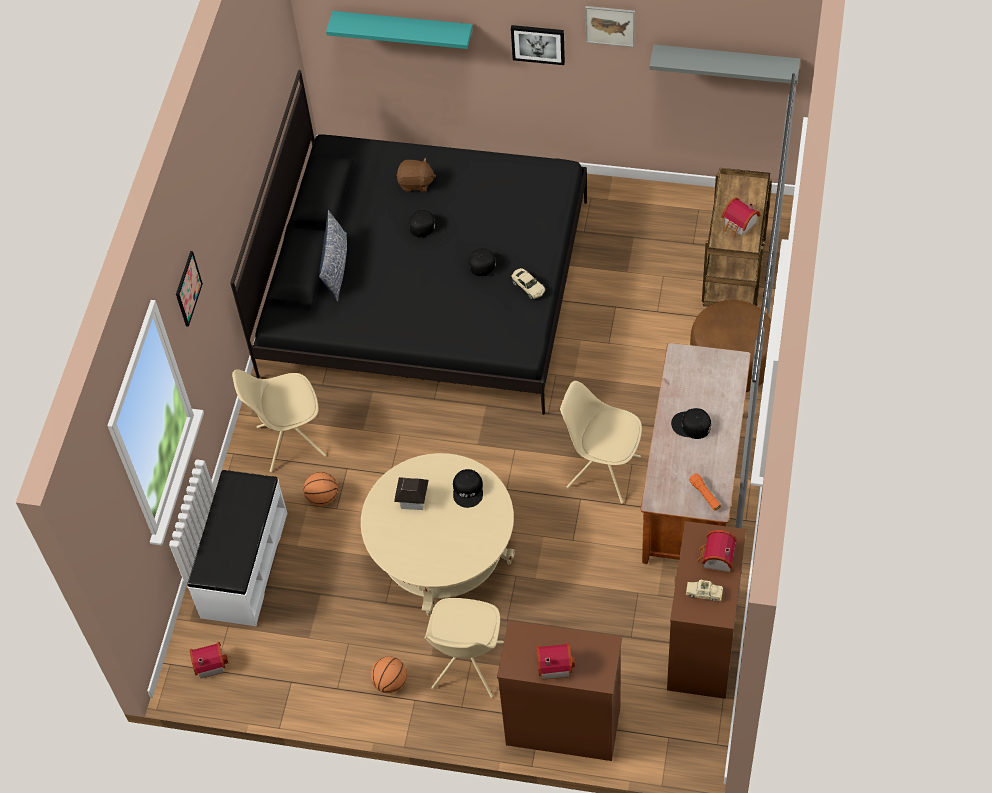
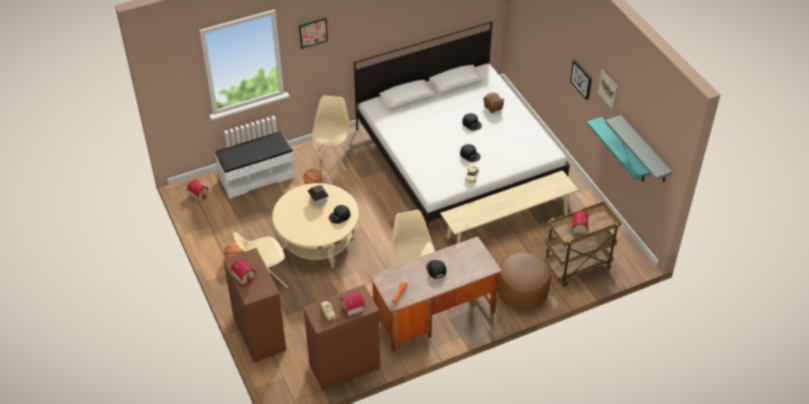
camera: 50 degrees right, 10 degrees down
black bed [230,70,587,415] -> white bed [354,21,570,228]
beige chair [232,369,326,472] -> beige chair turned 60 degrees clockwise [312,96,350,170]
pillow [319,210,347,302] -> none
turquoise shelf [326,11,473,49] -> turquoise shelf moved to [587,117,650,182]
none -> beige bench [440,170,578,243]

